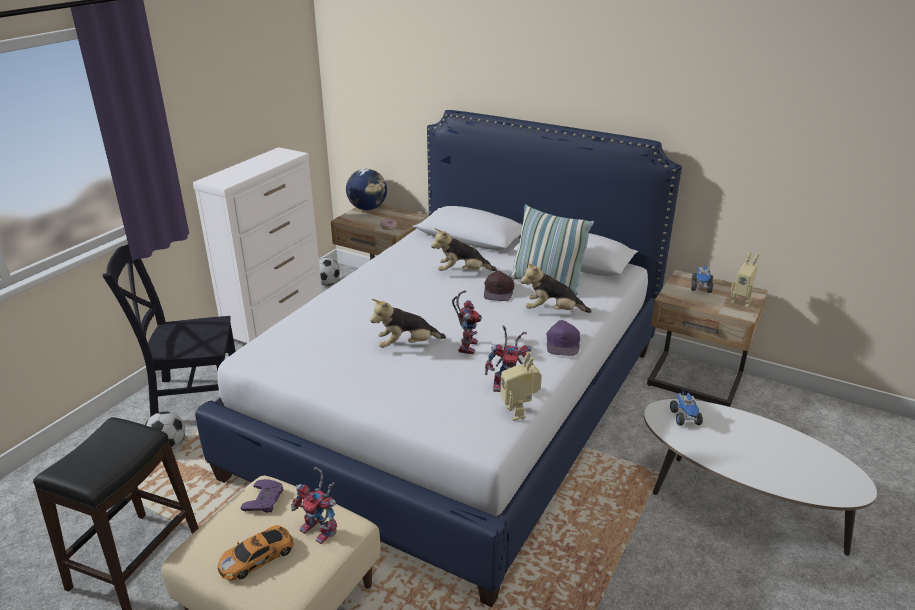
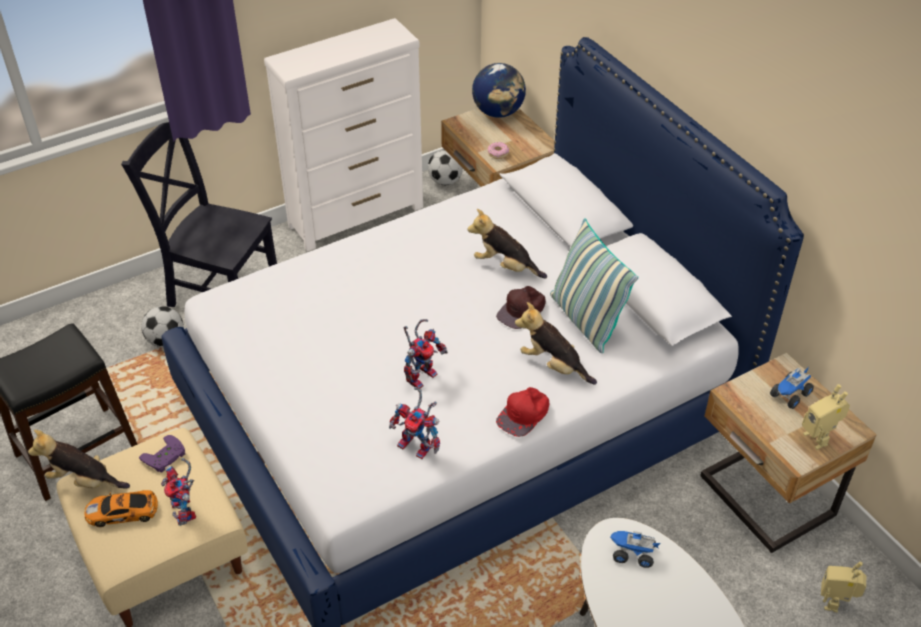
camera: 30 degrees right, 15 degrees up
plush toy [370,299,446,348] -> plush toy moved to [28,430,130,489]
toy robot [501,351,542,421] -> toy robot moved to [821,561,866,612]
purple cap [546,320,580,356] -> red cap [496,387,549,437]
toy truck [670,391,703,426] -> toy truck turned 75 degrees clockwise [610,531,660,568]

